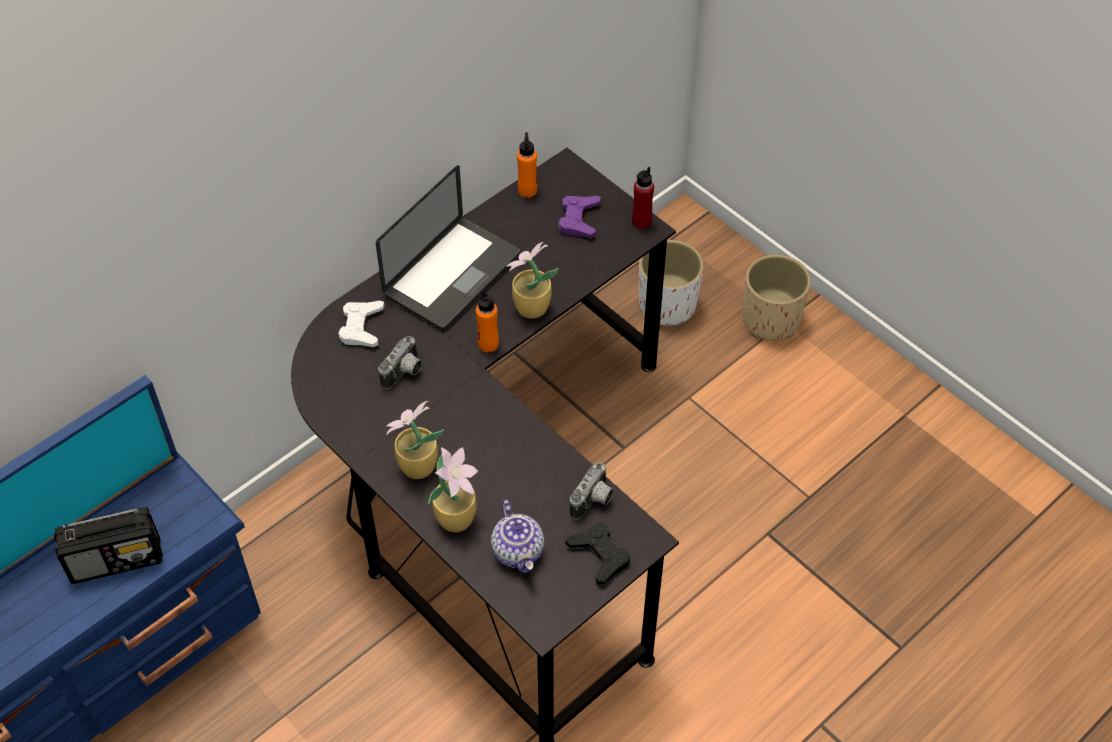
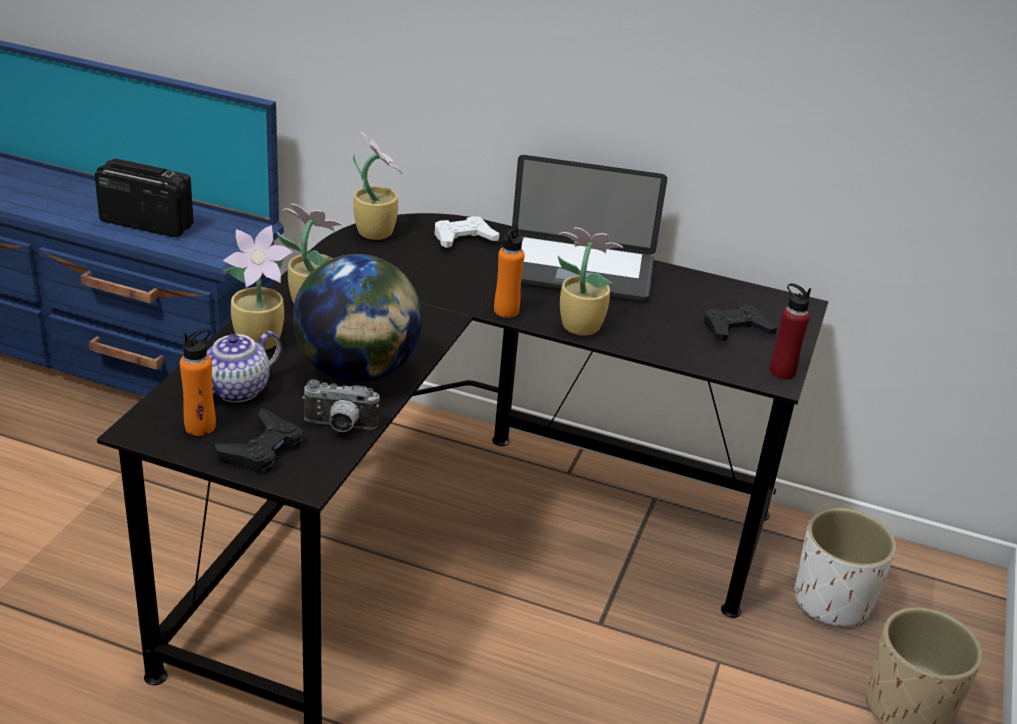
camera: 60 degrees right, 20 degrees down
radio [54,507,163,584] -> radio turned 150 degrees clockwise [94,159,194,238]
camera [378,336,422,389] -> none
orange bottle [517,132,538,198] -> orange bottle moved to [180,328,216,436]
purple game controller [558,196,601,238] -> black game controller [704,305,777,341]
none -> globe [293,254,422,382]
none -> potted plant [352,131,402,240]

